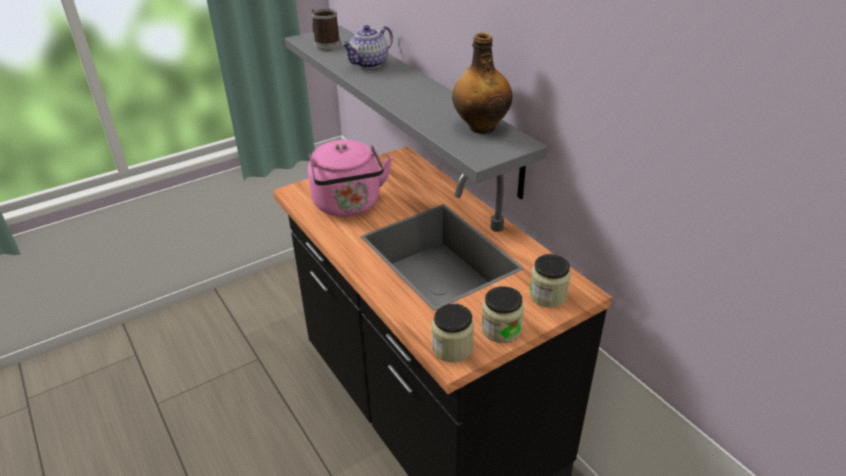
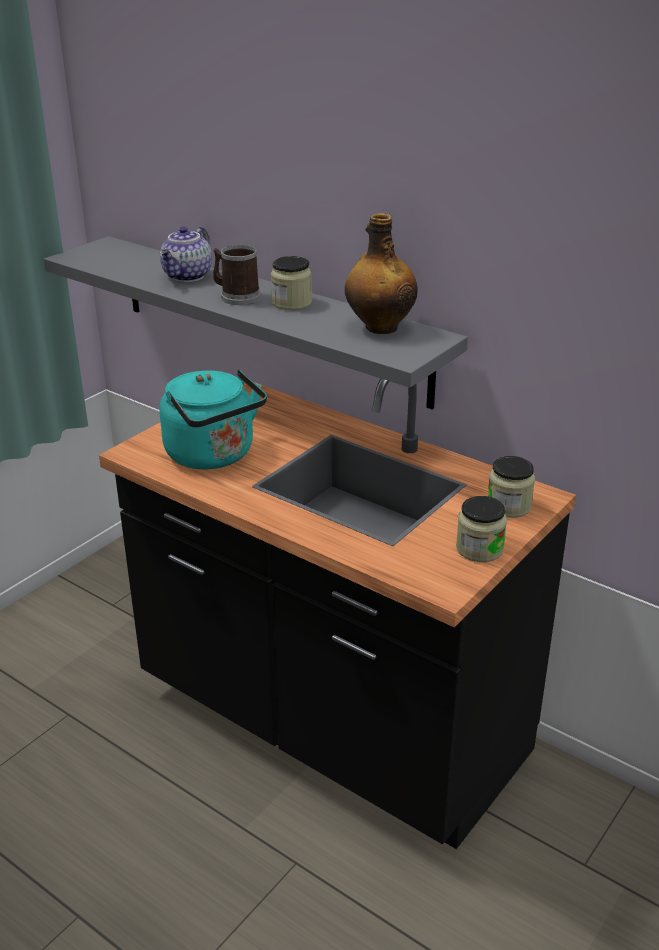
camera: 20 degrees left, 5 degrees down
pink kettle [308,140,392,217] -> turquoise kettle [160,369,267,470]
mug [312,9,341,51] -> mug moved to [213,245,261,305]
jar [432,304,474,363] -> jar moved to [271,256,312,310]

